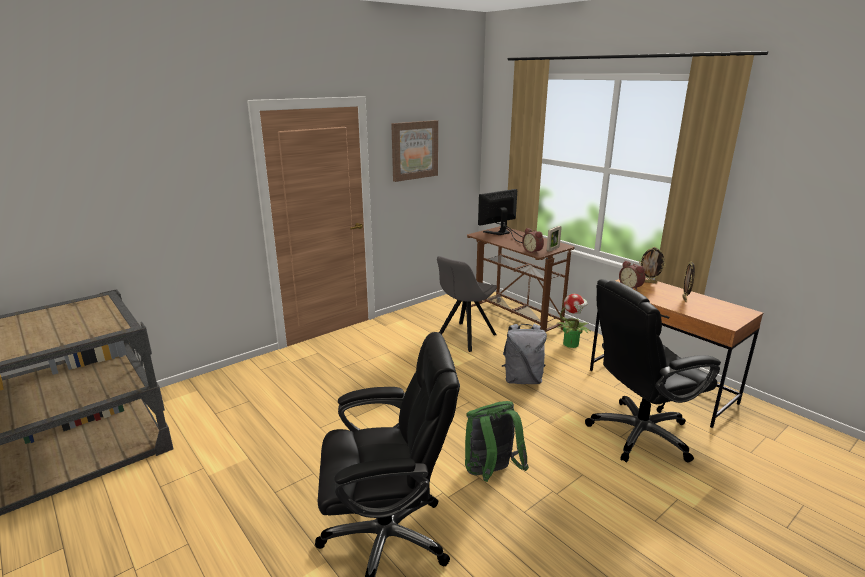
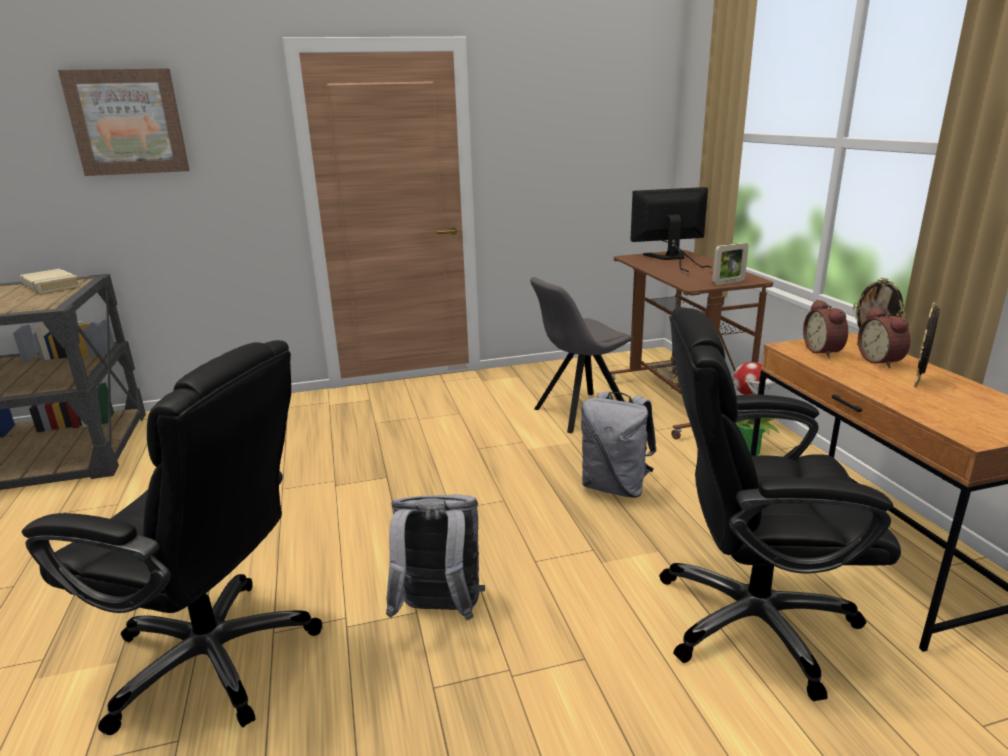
camera: 25 degrees right, 0 degrees up
picture [391,120,438,182] -> picture moved to [58,68,190,176]
green backpack [465,401,529,482] -> grey backpack [386,494,485,621]
alarm clock [522,228,544,254] -> alarm clock moved to [858,307,911,368]
none -> beige book [21,269,80,293]

